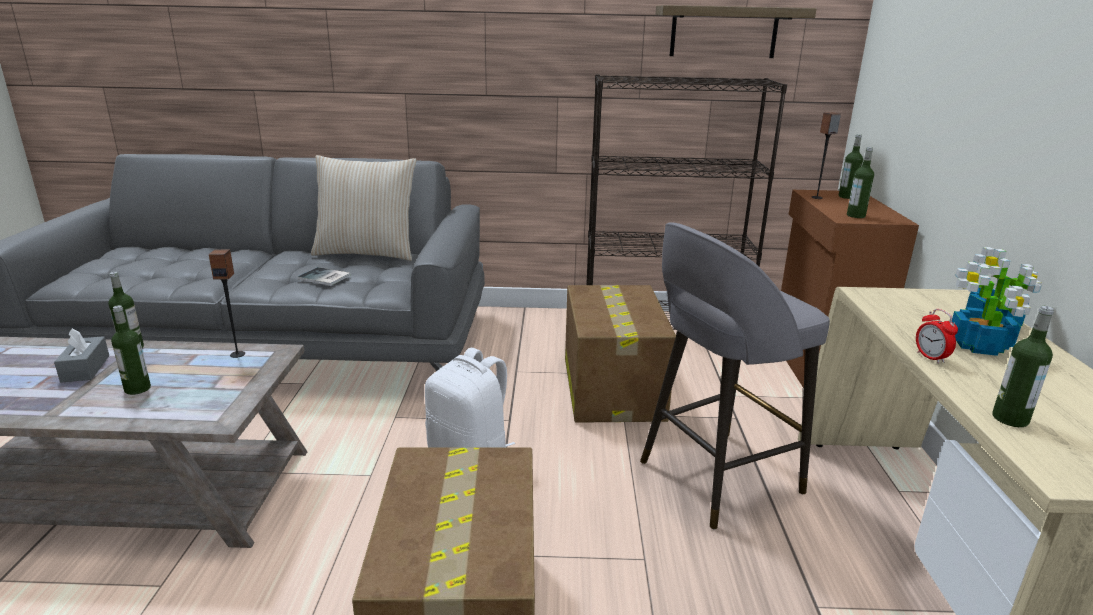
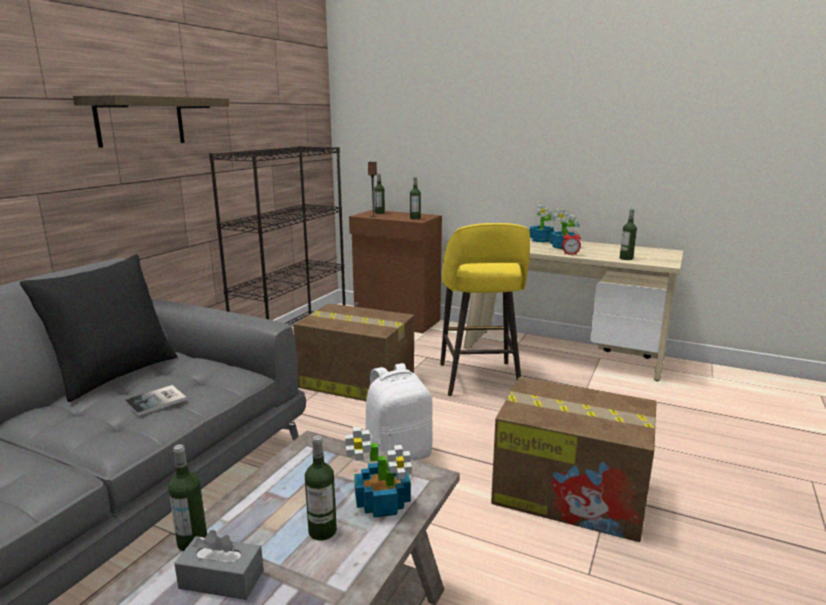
camera: 65 degrees left, 5 degrees down
speaker [209,249,245,358] -> none
beige pillow [311,155,416,261] -> black pillow [20,254,178,402]
grey stool [640,222,830,530] -> yellow stool [440,223,530,396]
shelf [655,5,817,58] -> shelf moved to [73,95,229,148]
none -> potted plant [345,427,412,518]

